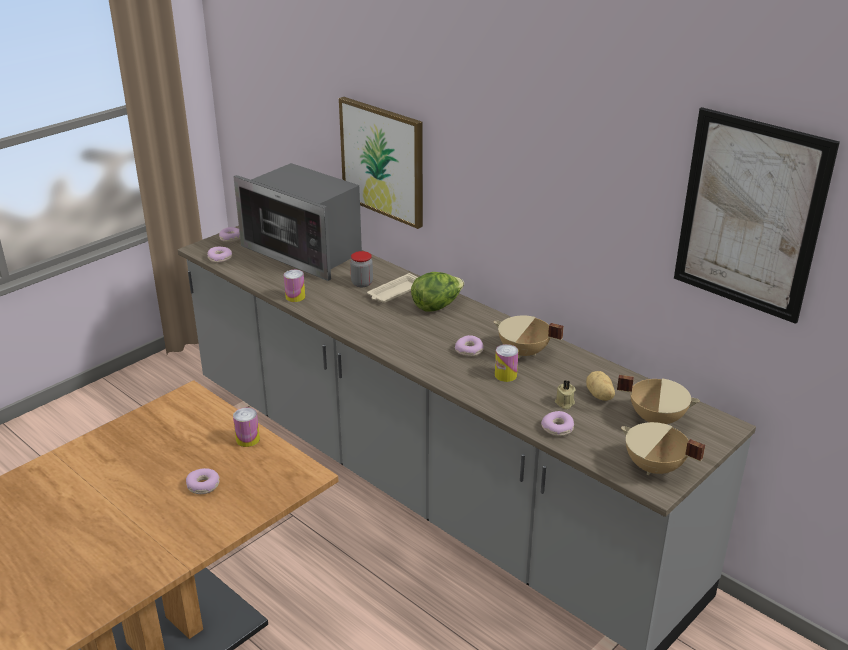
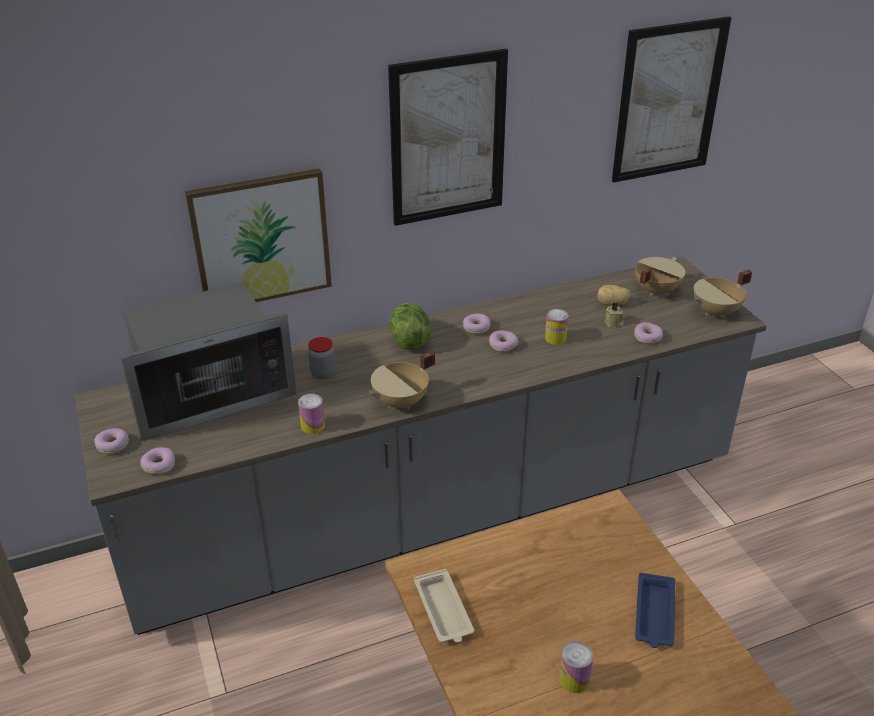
camera: 65 degrees left, 5 degrees up
donut [186,468,220,494] -> donut moved to [463,314,491,334]
can [233,408,260,447] -> can moved to [559,641,593,693]
beige tray [367,273,418,303] -> beige tray moved to [414,569,474,643]
beige cooking pot [494,315,564,359] -> beige cooking pot moved to [369,351,435,409]
none -> picture [388,49,508,226]
none -> blue tray [635,573,675,648]

